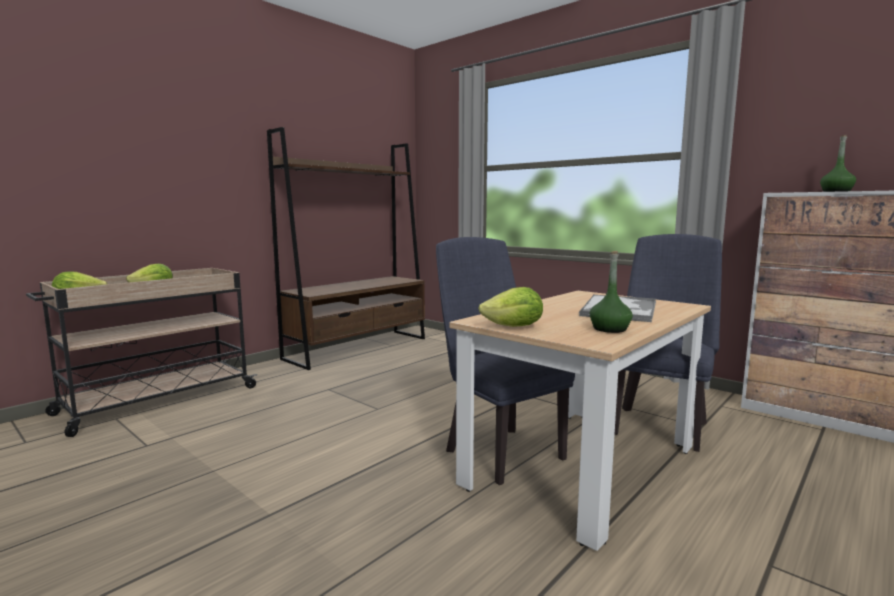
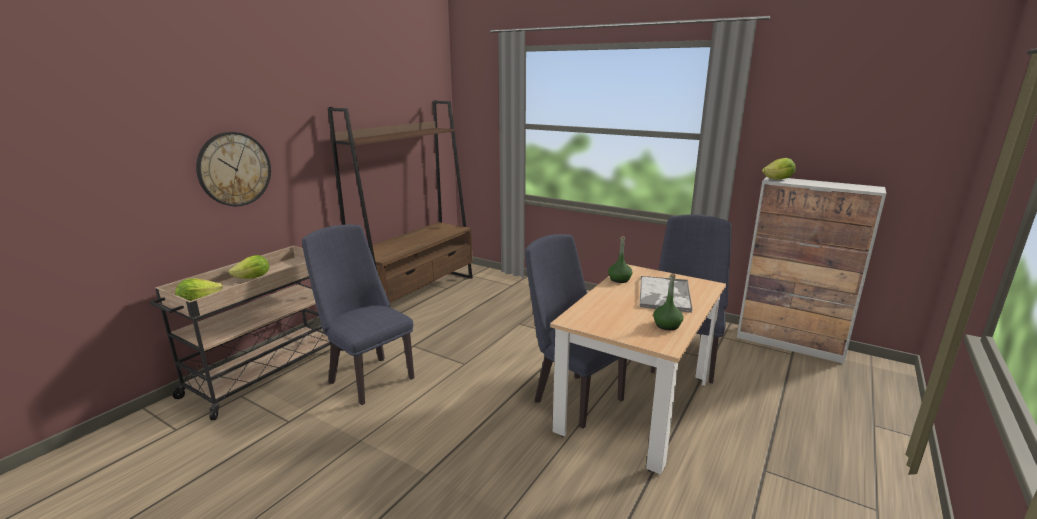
camera: 10 degrees left, 10 degrees up
lettuce [478,287,543,327] -> lettuce moved to [762,158,796,180]
green bottle [820,135,856,192] -> green bottle moved to [608,236,632,283]
none -> wall clock [196,132,271,206]
none -> blue chair [302,224,414,405]

